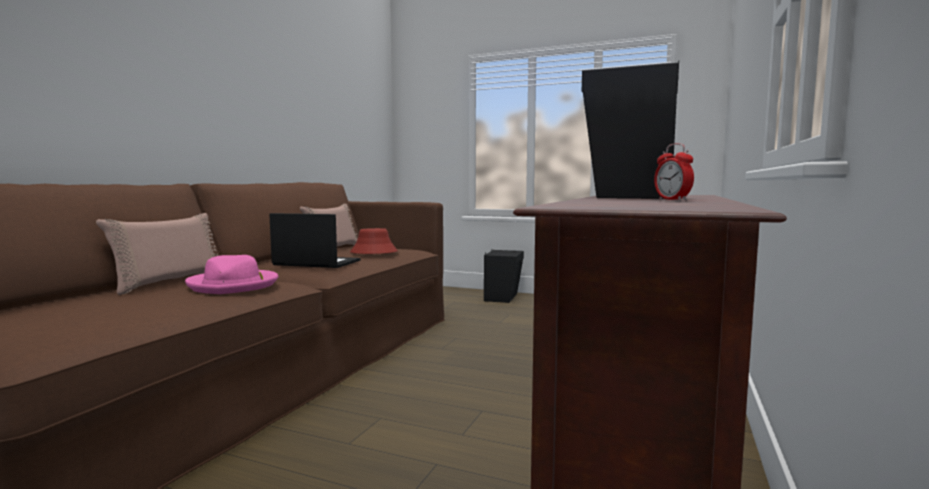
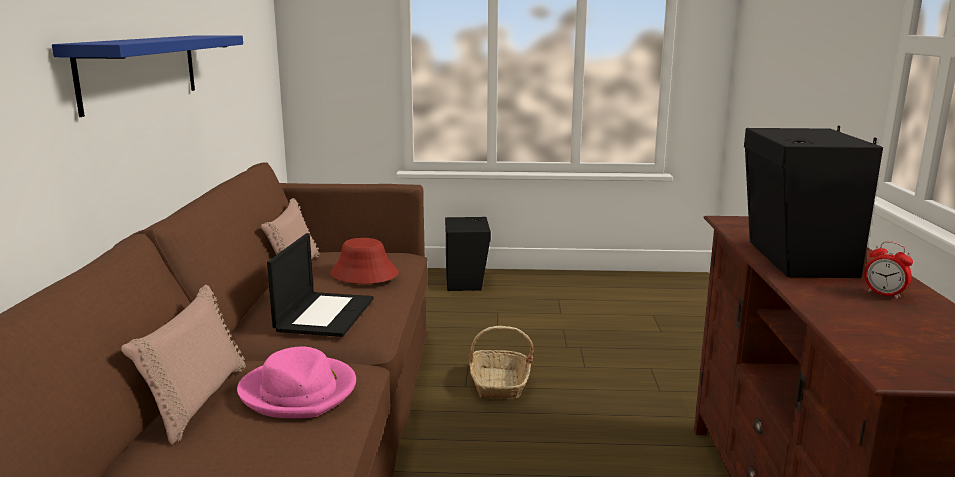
camera: 20 degrees left, 10 degrees up
laptop [269,213,360,268] -> laptop turned 105 degrees clockwise [267,233,374,337]
none -> blue shelf [52,35,243,117]
none -> basket [469,326,534,399]

